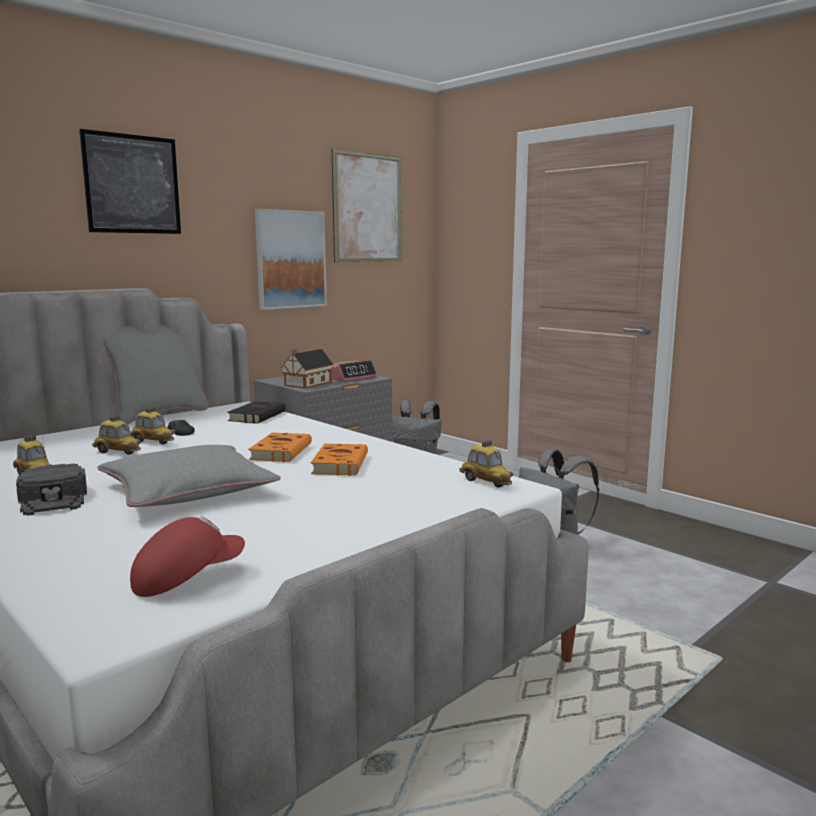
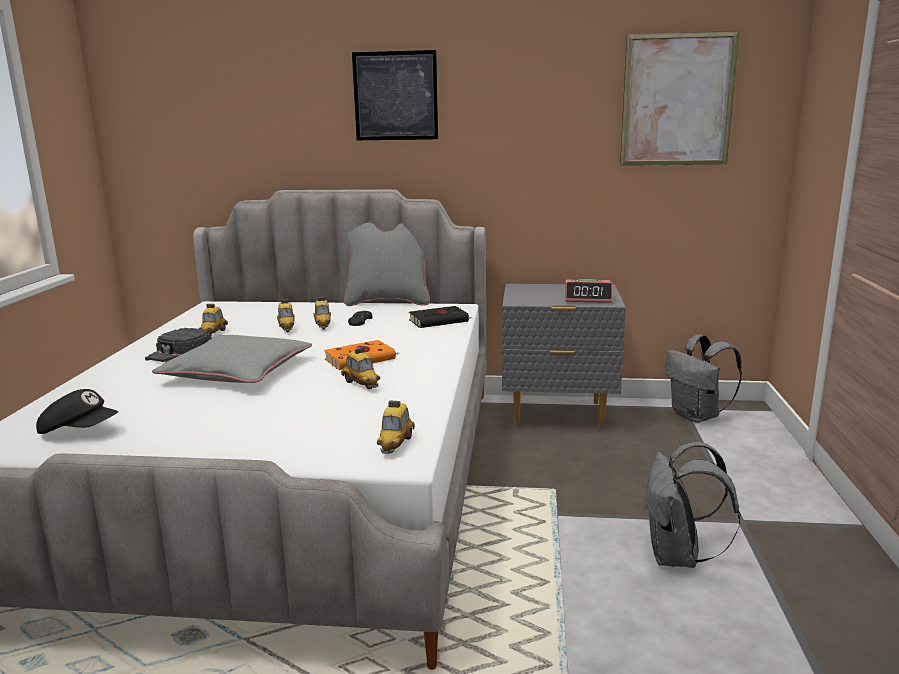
camera: 50 degrees right, 5 degrees up
red cap [130,516,245,597] -> black cap [36,389,118,434]
picture [255,209,327,310] -> none
toy house [281,349,334,389] -> none
orange book [311,444,368,476] -> toy car [341,347,380,389]

